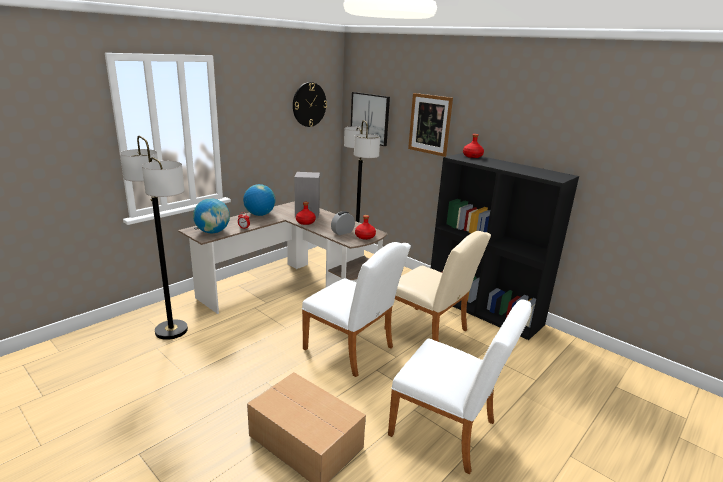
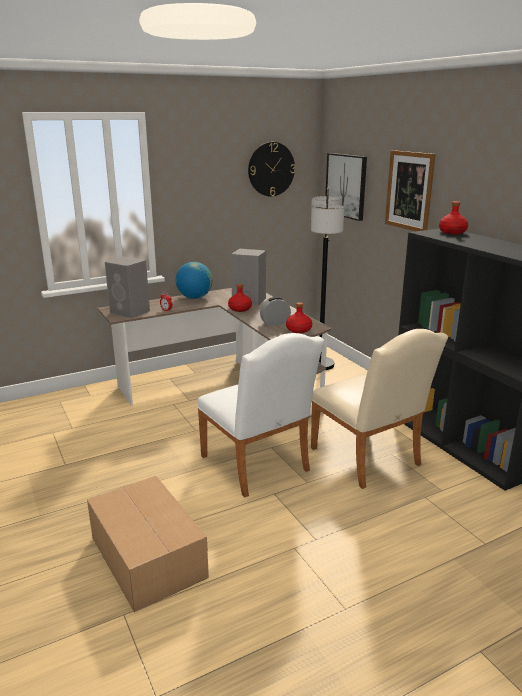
camera: 20 degrees right, 0 degrees up
floor lamp [120,136,188,340] -> none
globe [193,198,230,233] -> grey speaker [105,257,150,318]
white chair [388,299,531,474] -> none

